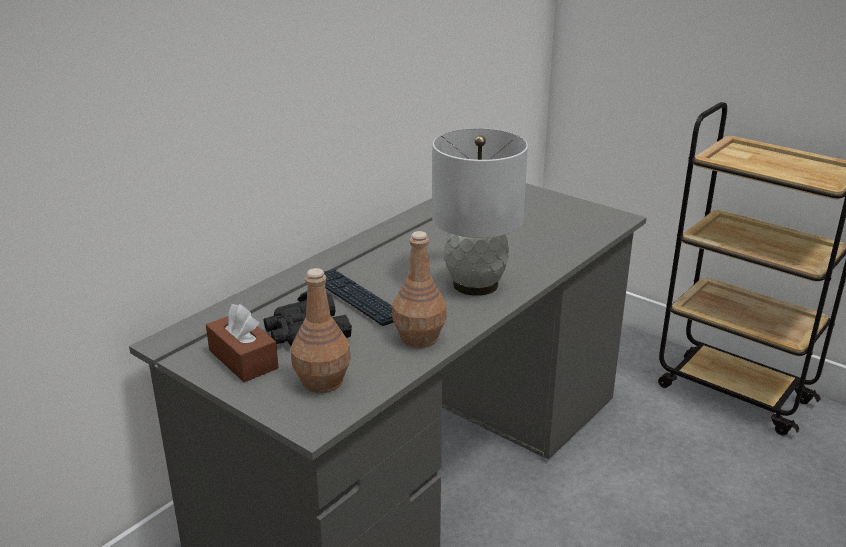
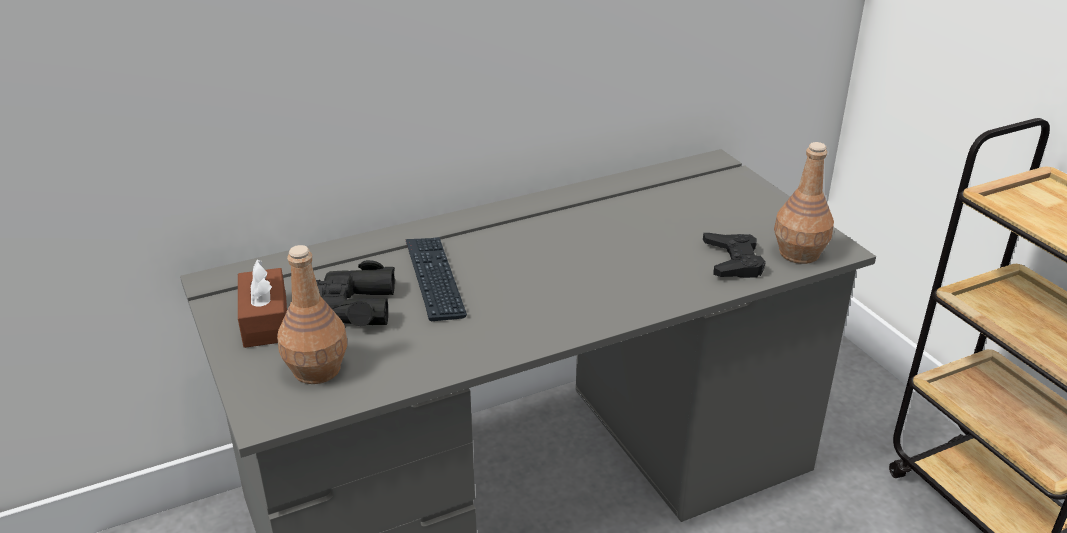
camera: 25 degrees right, 5 degrees up
brown bottle [392,231,447,348] -> brown bottle moved to [774,142,834,264]
white table lamp [432,128,528,296] -> none
none -> black game controller [703,233,766,278]

